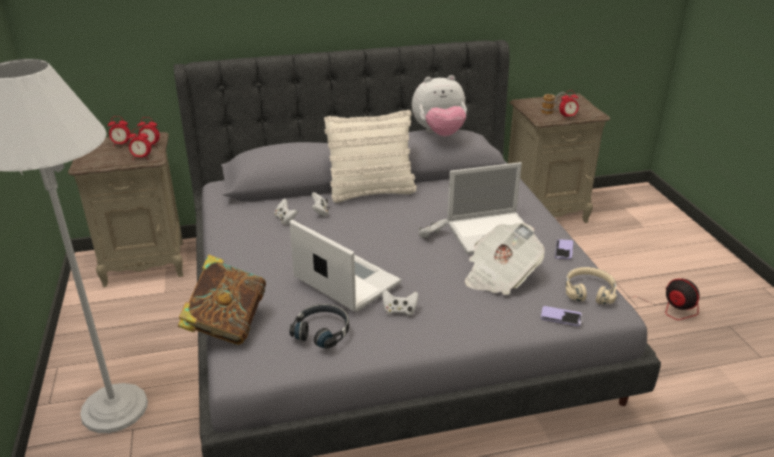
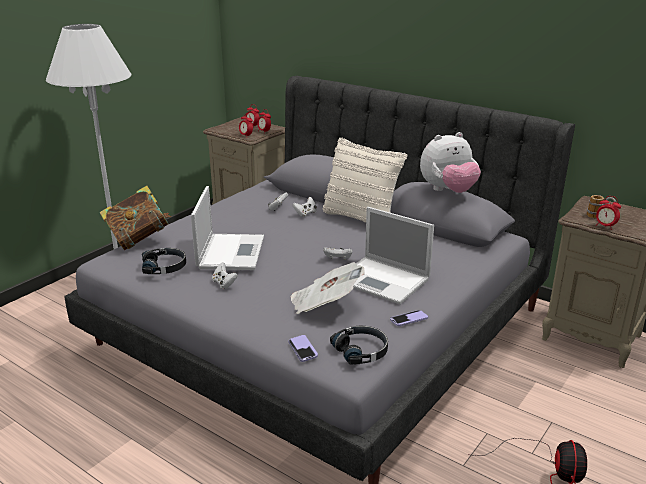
camera: 50 degrees right, 5 degrees down
plush toy [412,75,467,136] -> plush toy turned 60 degrees counterclockwise [420,132,481,193]
beige headphones [565,267,617,304] -> black headphones [330,326,388,364]

